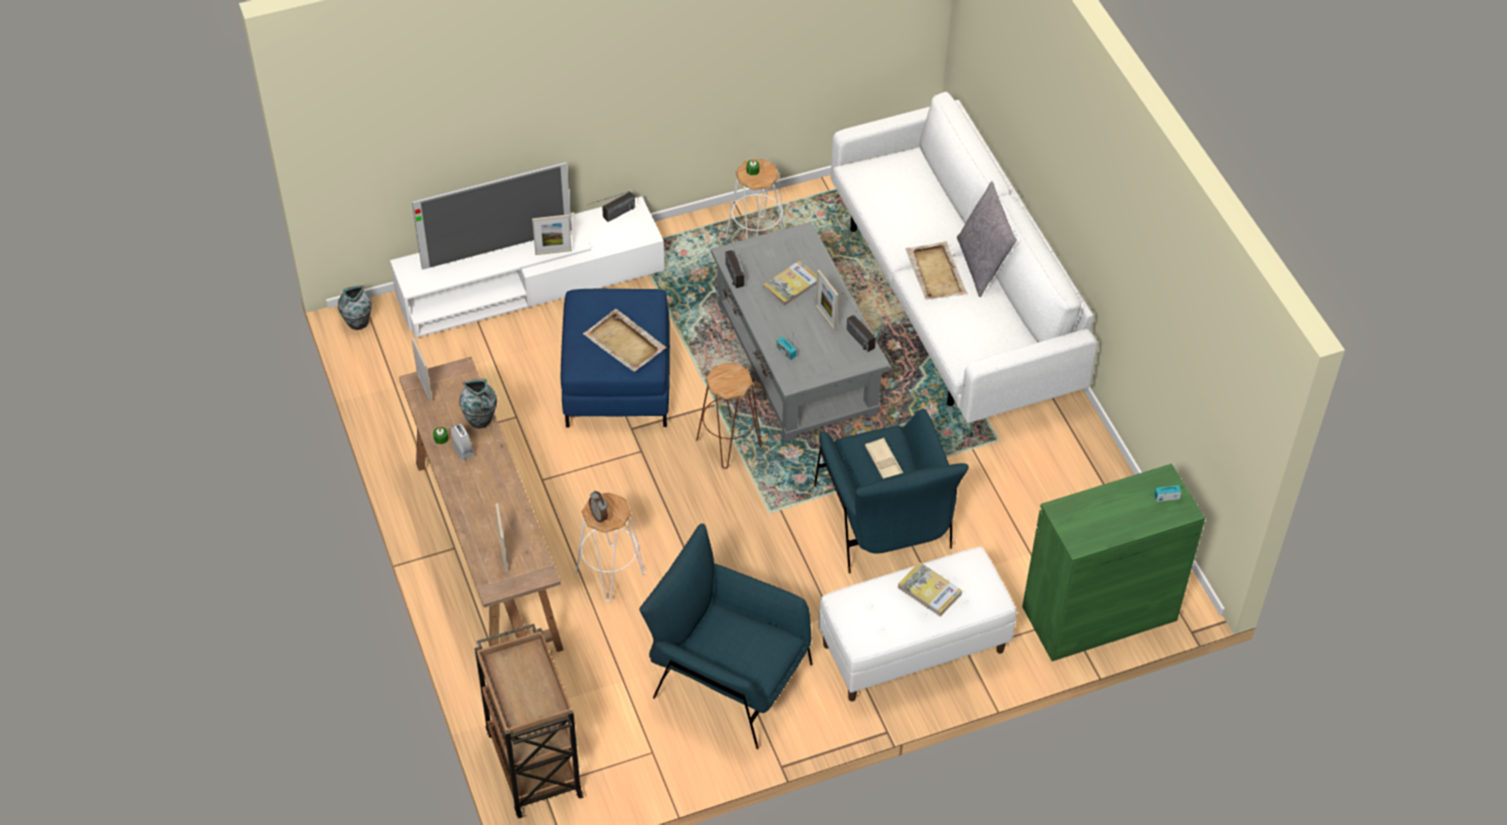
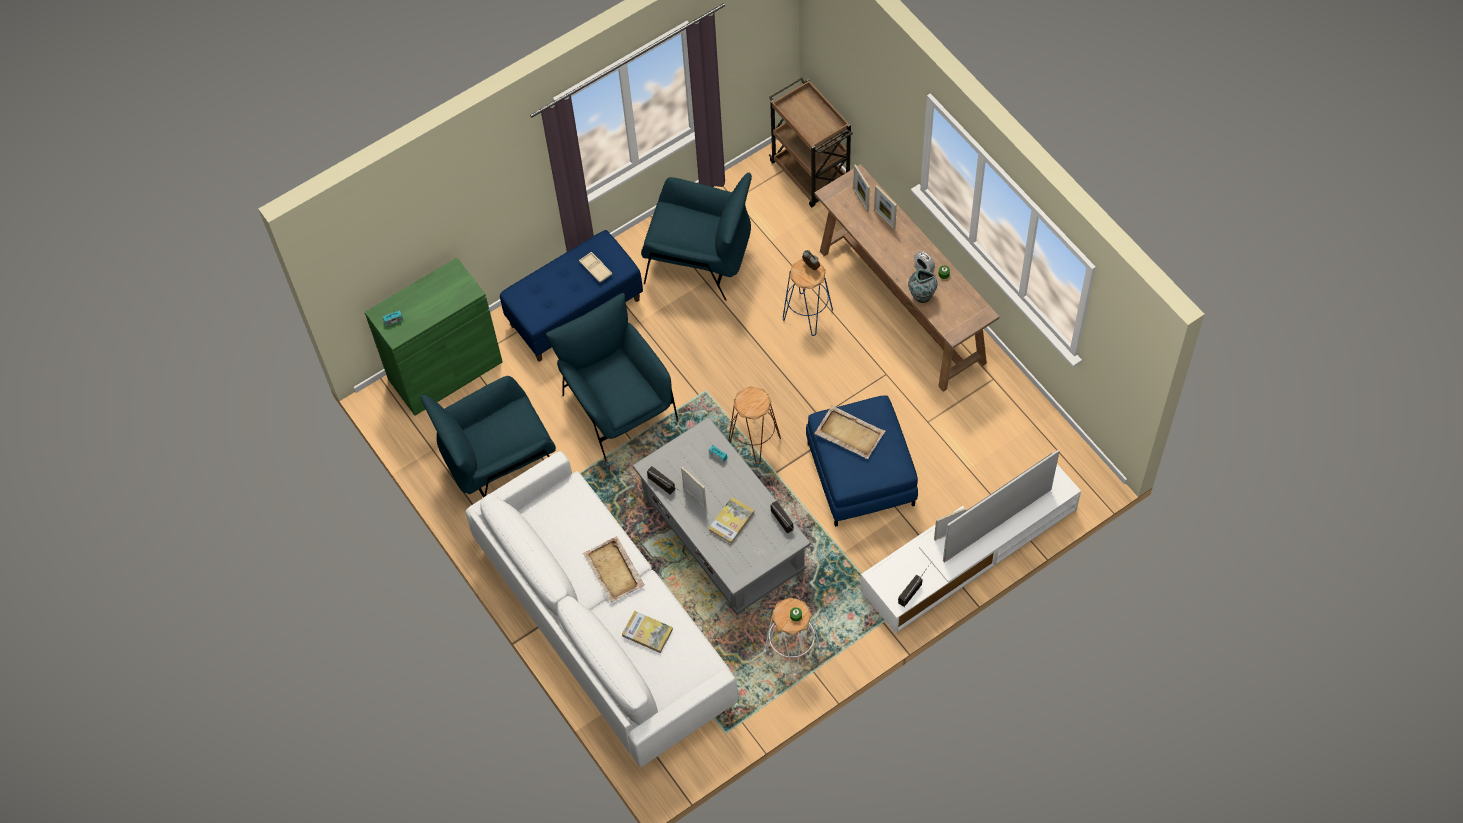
camera: 170 degrees right, 10 degrees up
vase [338,285,372,330] -> none
picture frame [411,337,432,402] -> picture frame moved to [874,185,897,229]
white stool [576,493,645,601] -> blue stool [783,259,833,336]
white bench [818,547,1016,701] -> blue bench [500,230,643,362]
beige tray [865,438,903,479] -> beige tray moved to [579,252,612,283]
book [898,562,962,617] -> book moved to [622,611,673,653]
grey pillow [957,181,1017,297] -> none
none -> blue armchair [421,376,556,498]

